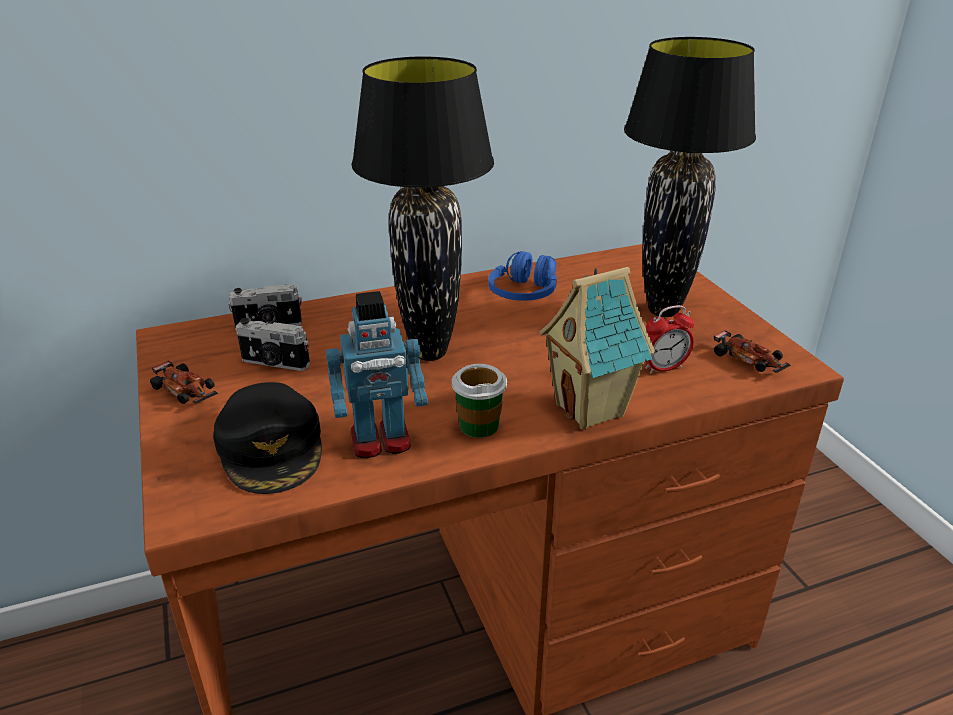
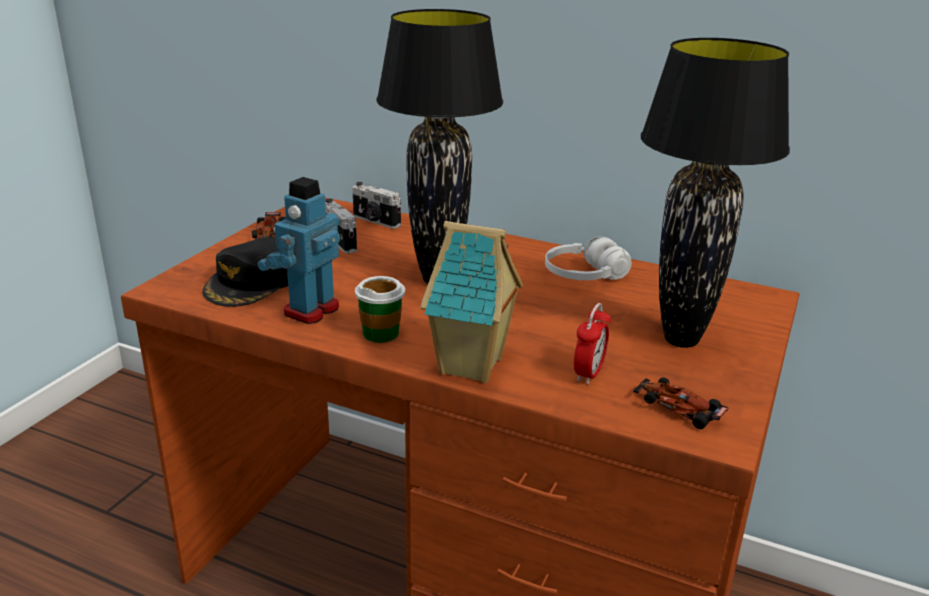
camera: 45 degrees right, 5 degrees down
toy robot [326,291,428,458] -> toy robot turned 90 degrees clockwise [258,177,340,324]
blue headphones [488,251,557,301] -> white headphones [545,236,632,280]
alarm clock [645,305,694,374] -> alarm clock turned 90 degrees counterclockwise [574,303,611,385]
toy car [714,330,791,373] -> toy car turned 120 degrees clockwise [633,378,729,429]

